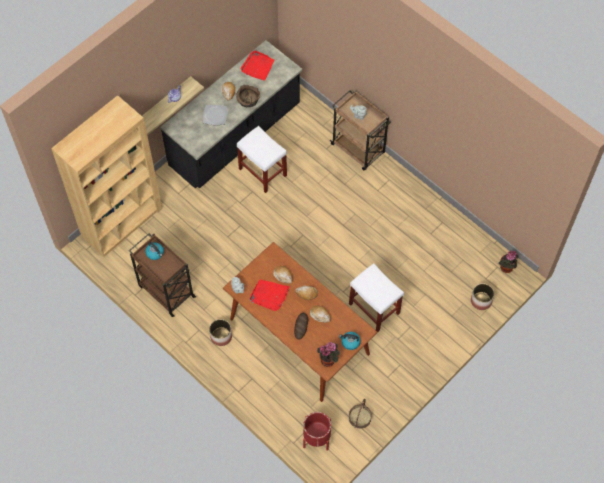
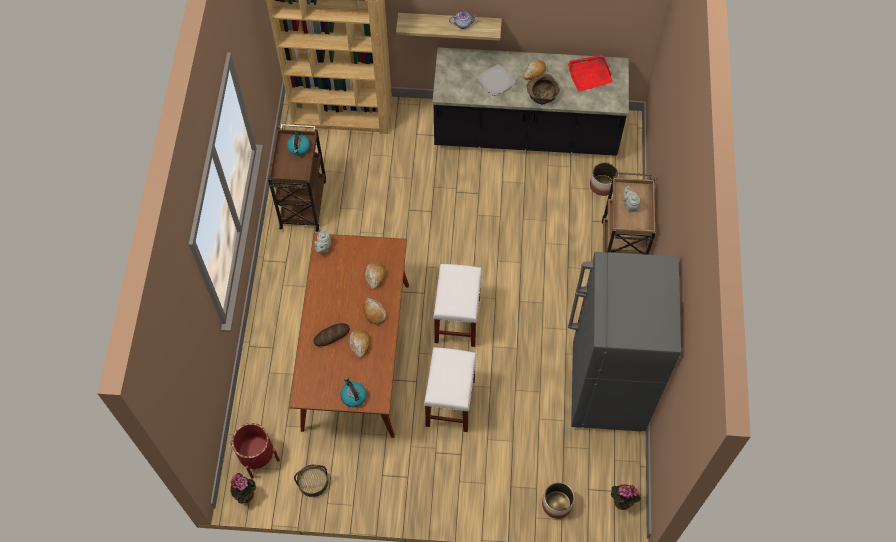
camera: 50 degrees right, 0 degrees up
planter [209,319,232,346] -> planter moved to [590,162,619,196]
white stool [237,126,287,193] -> white stool moved to [433,264,482,347]
red tray [249,280,290,311] -> none
potted plant [317,342,340,367] -> potted plant moved to [230,473,256,504]
none -> grey fridge [568,252,681,431]

